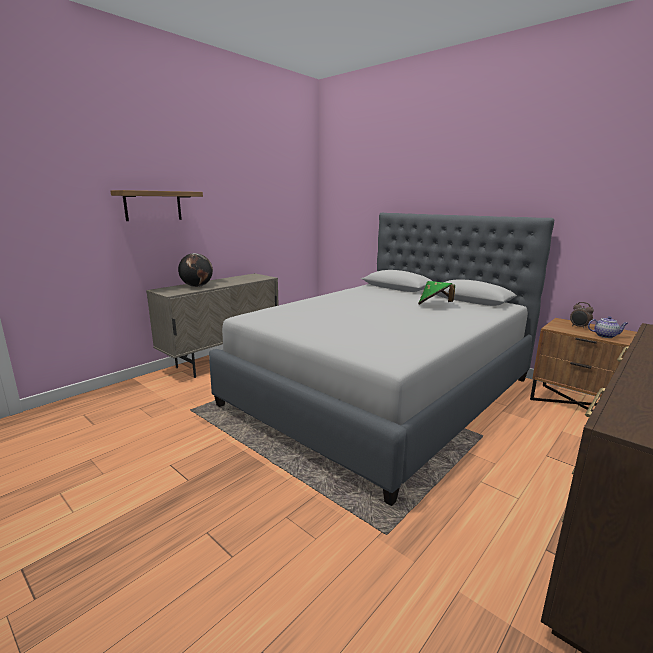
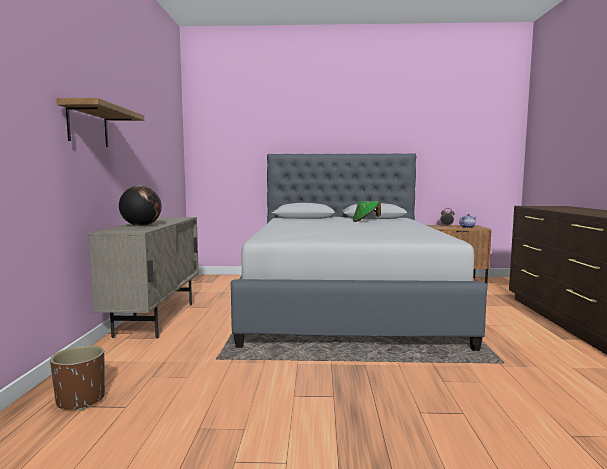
camera: 40 degrees left, 10 degrees down
none -> brown planter [50,345,105,411]

